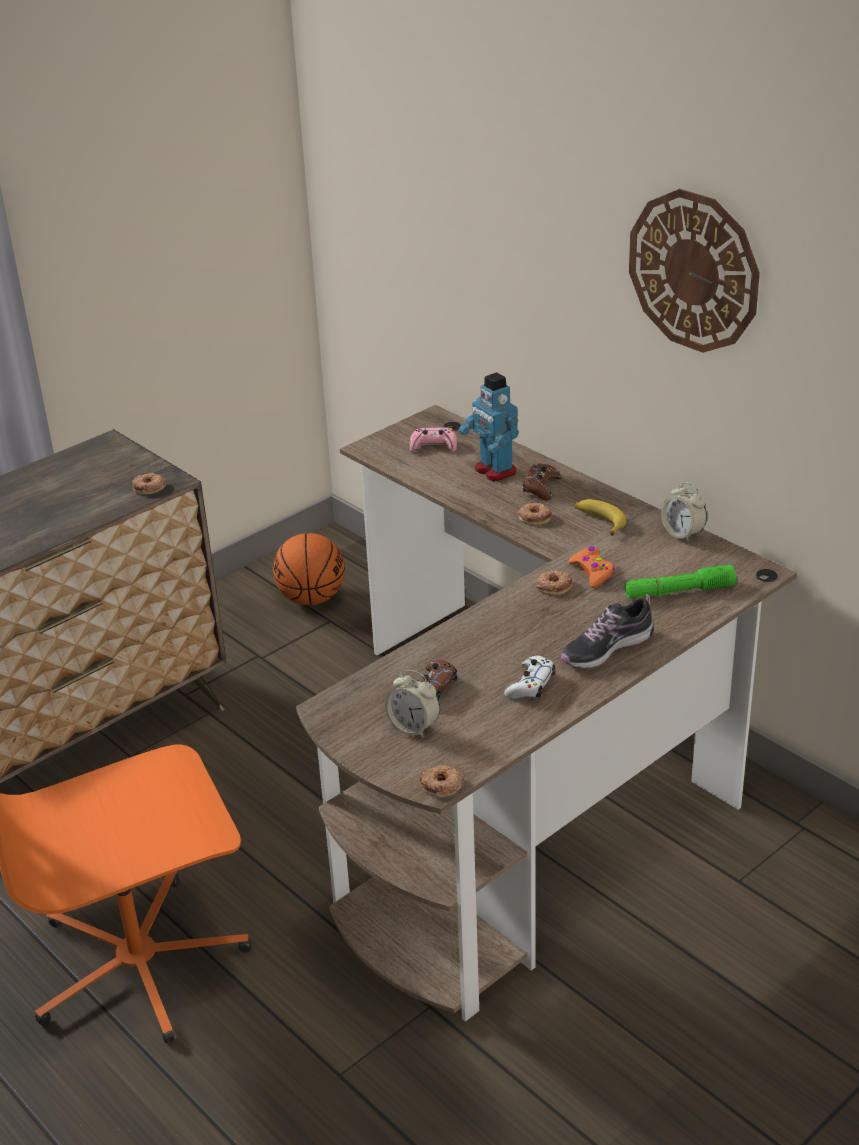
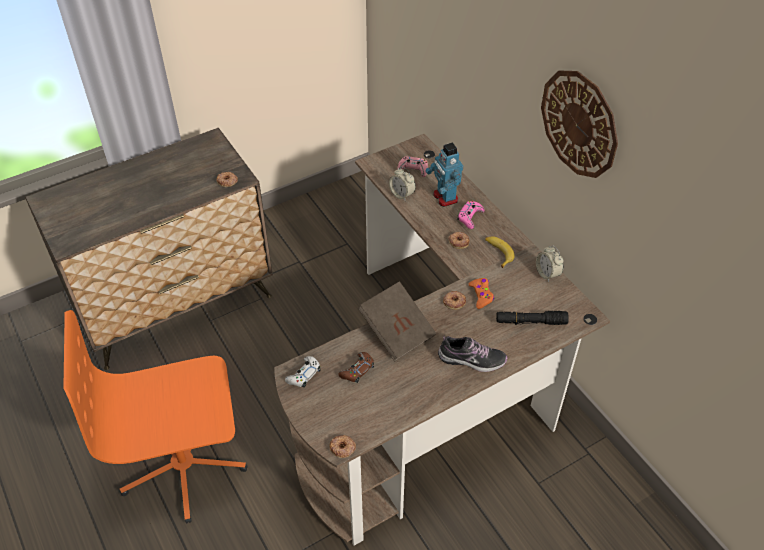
camera: 10 degrees right, 15 degrees up
basketball [273,533,345,605] -> none
alarm clock [385,670,440,739] -> alarm clock moved to [389,167,416,200]
white game controller [504,656,555,699] -> white game controller moved to [285,356,321,388]
brown game controller [523,463,561,501] -> pink game controller [457,201,485,229]
shoe [561,594,654,668] -> shoe turned 150 degrees counterclockwise [438,336,507,372]
green flashlight [625,565,737,598] -> black flashlight [496,311,569,325]
none -> brown book [358,281,436,361]

